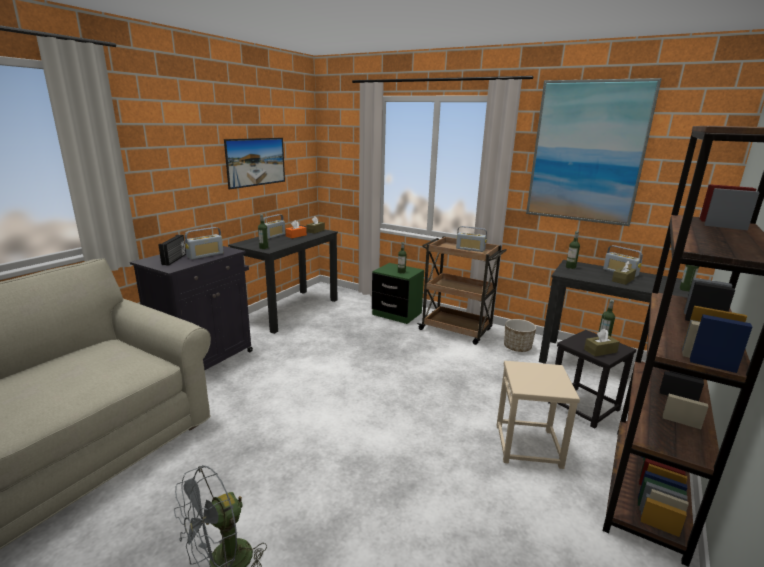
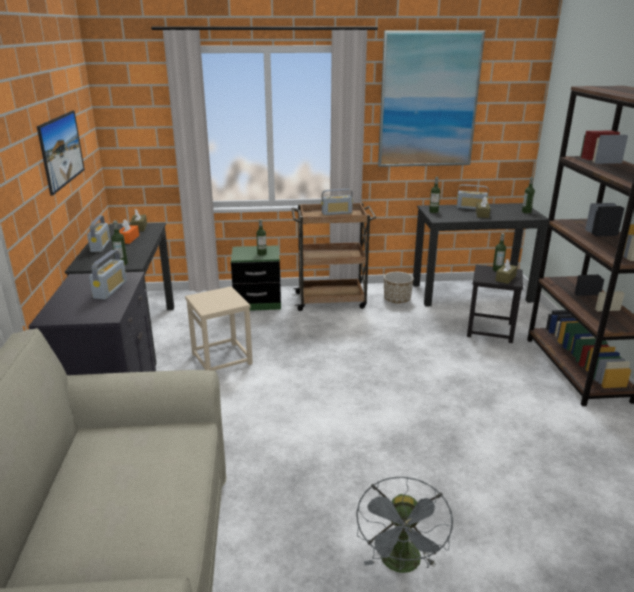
camera: 35 degrees left, 5 degrees up
radio [159,235,186,265] -> none
beige stool [496,361,580,469] -> beige stool moved to [185,286,253,371]

